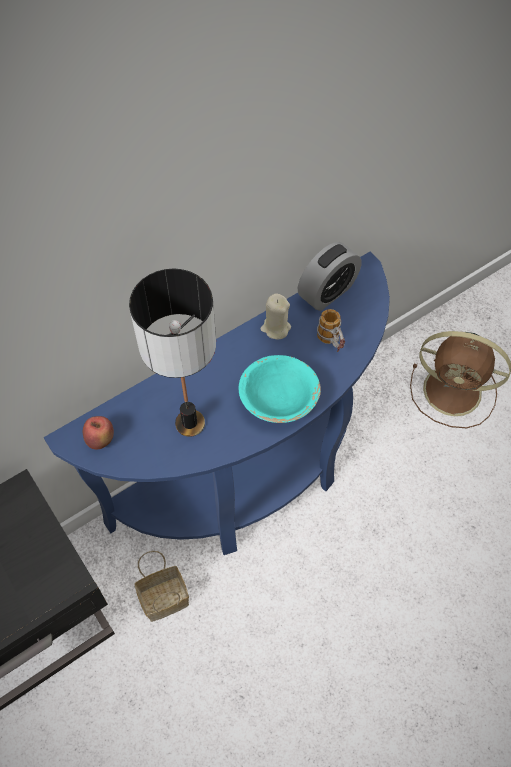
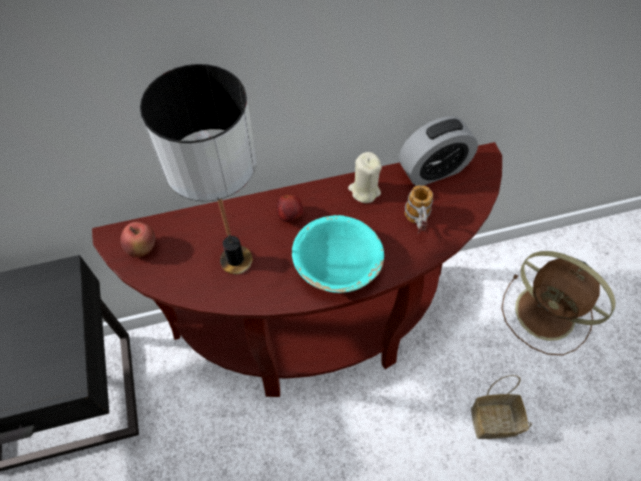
camera: 20 degrees right, 0 degrees up
blue console table [44,251,390,555] -> brown console table [92,142,502,397]
basket [134,551,189,622] -> basket moved to [471,375,532,439]
none -> apple [277,195,303,222]

